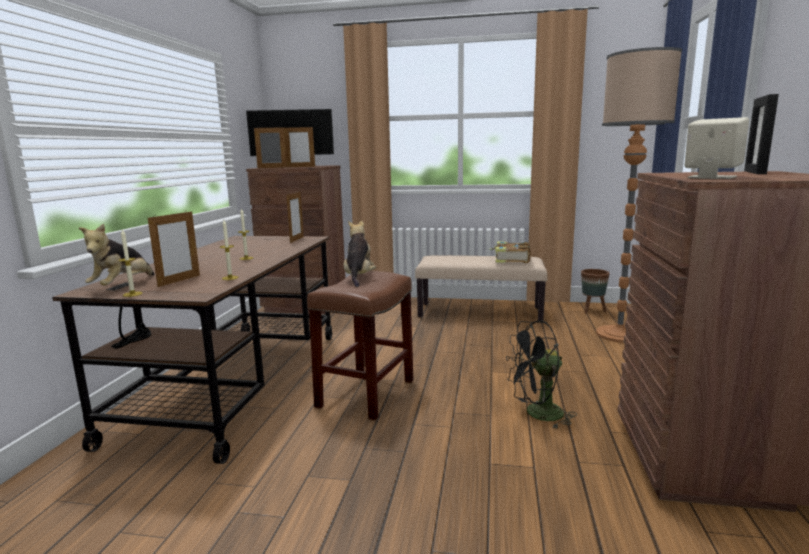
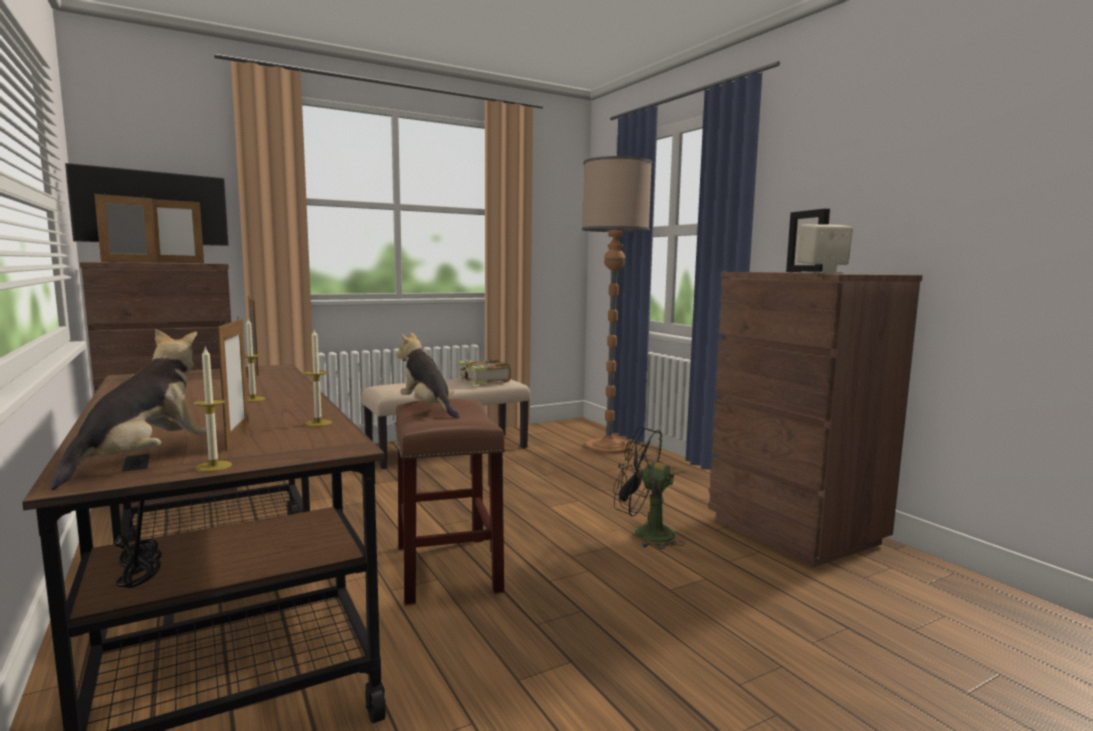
camera: 40 degrees left, 5 degrees down
plush toy [79,224,155,286] -> plush toy turned 135 degrees counterclockwise [50,329,207,490]
black fan [506,320,577,429] -> black fan turned 75 degrees clockwise [613,427,685,549]
brown planter [581,269,610,314] -> none

